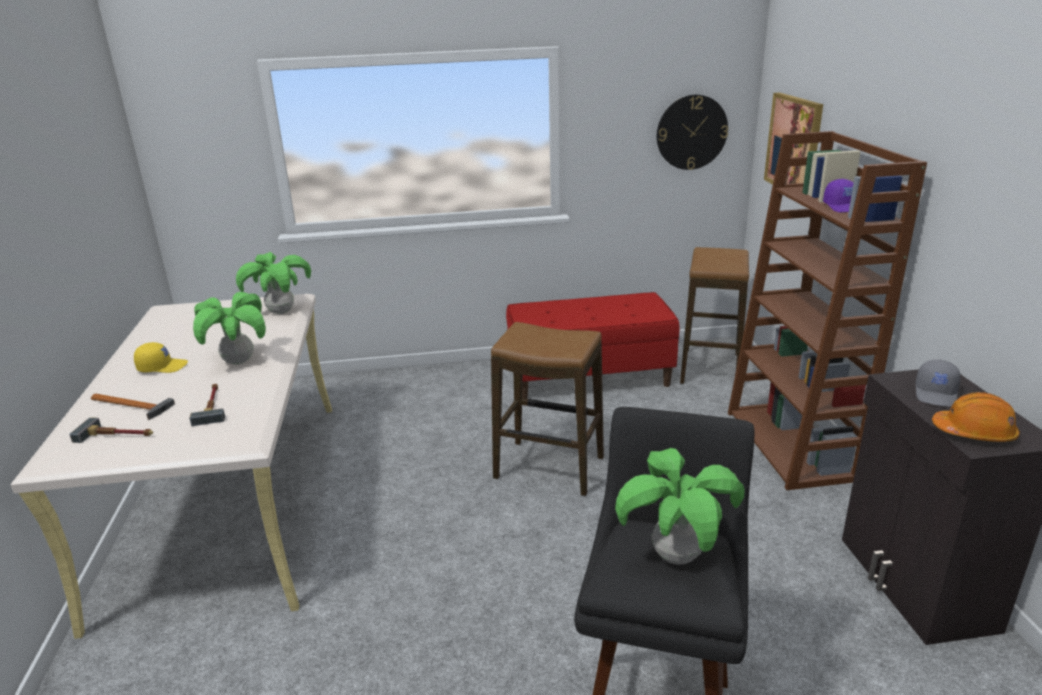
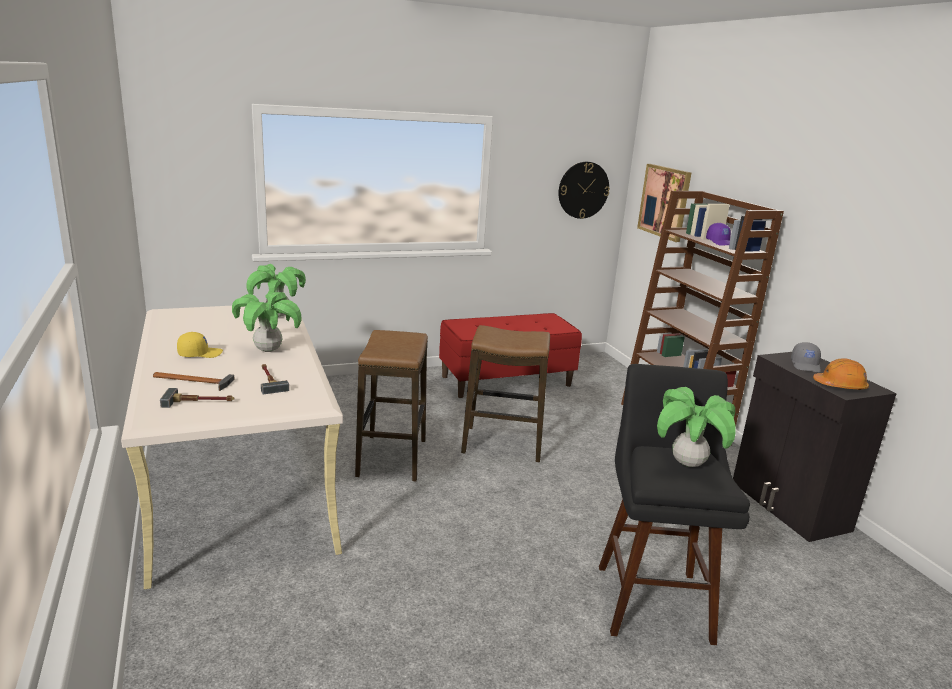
camera: 15 degrees left, 5 degrees down
stool [680,247,749,384] -> stool moved to [355,330,428,482]

